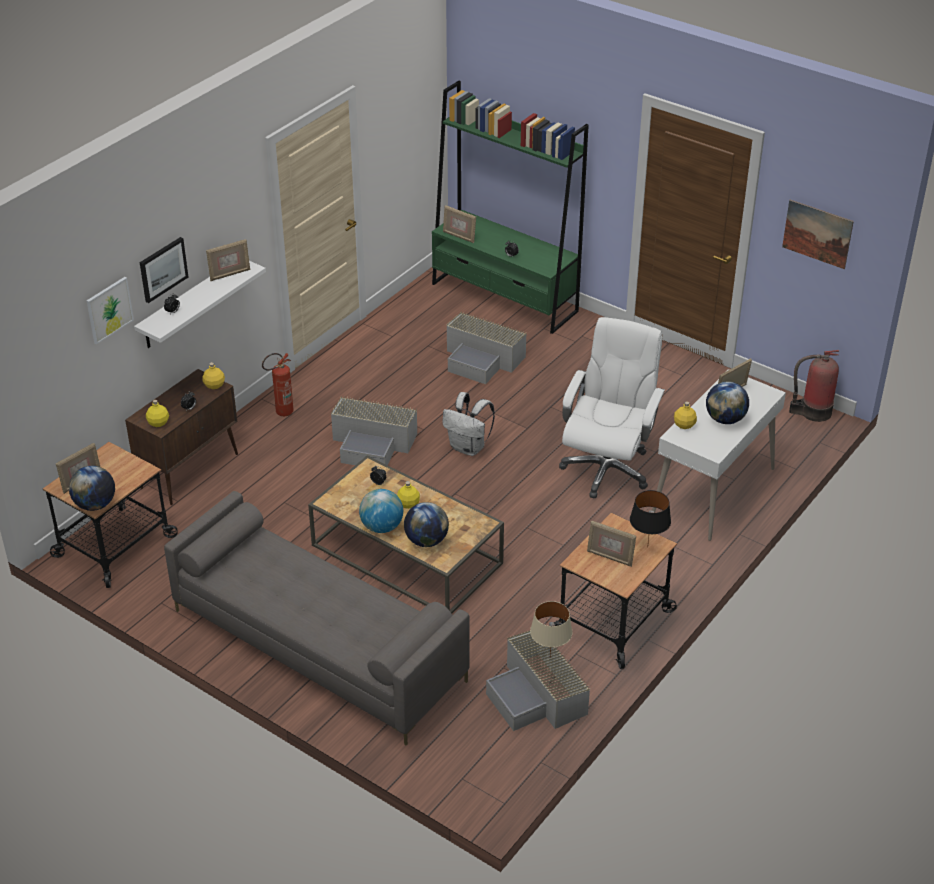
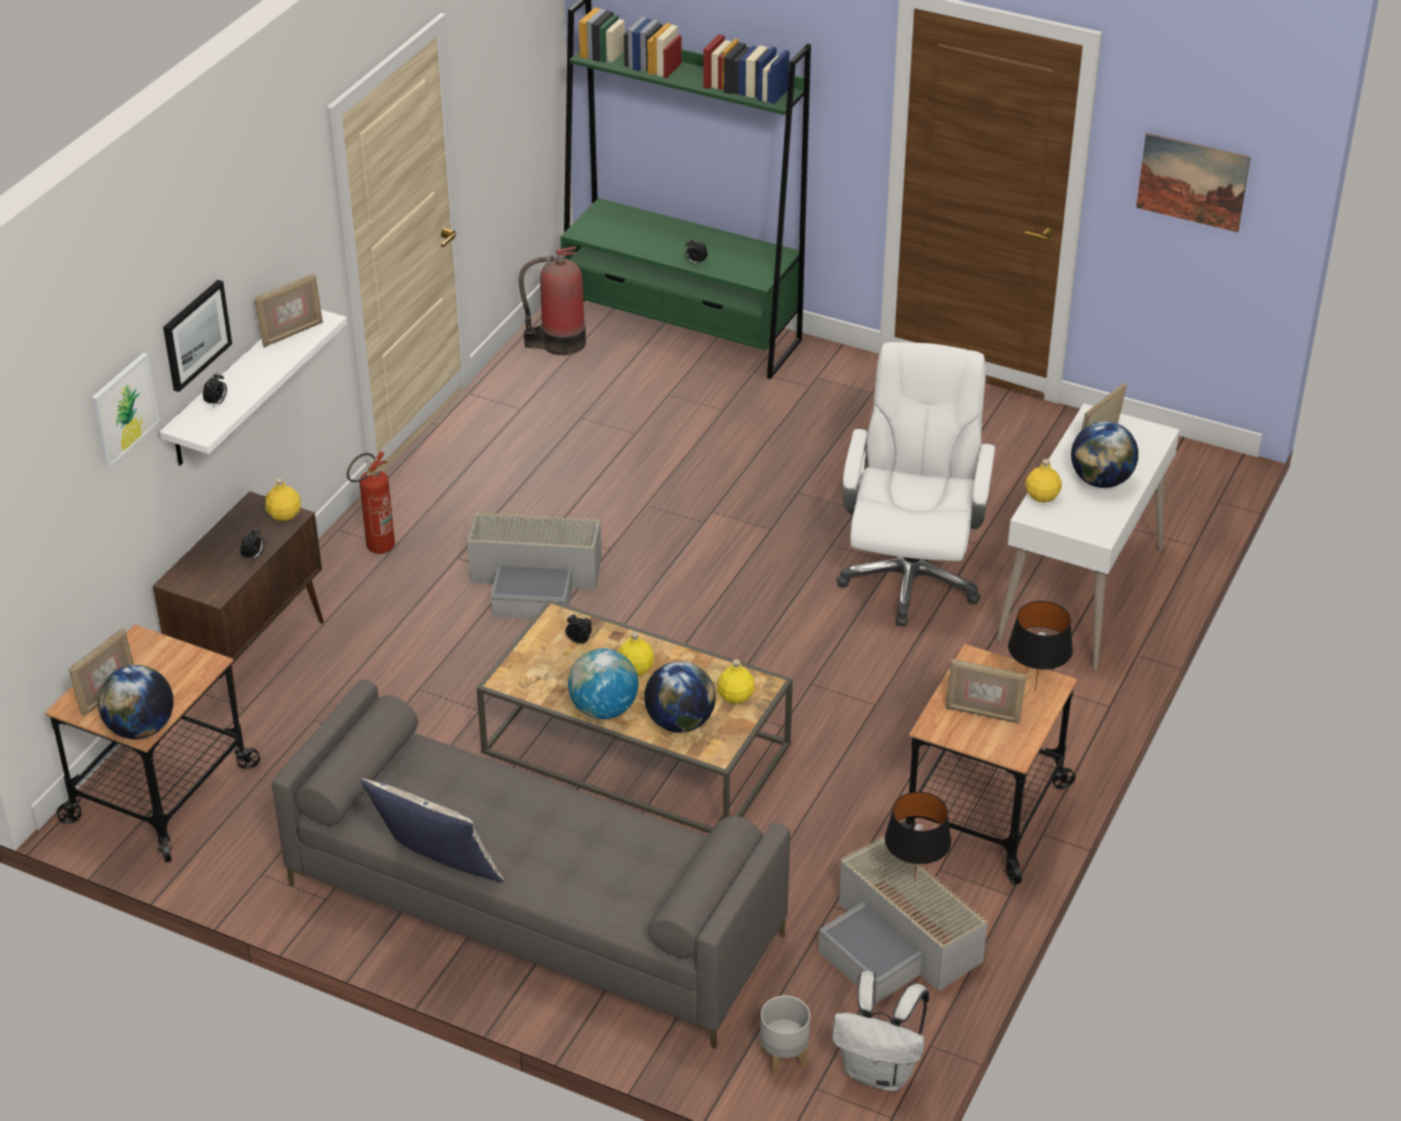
camera: 10 degrees left, 0 degrees up
yellow bottle [146,400,169,427] -> yellow bottle moved to [718,659,754,704]
white backpack [442,392,495,456] -> white backpack moved to [832,971,929,1091]
picture frame [443,206,476,243] -> none
grey storage box [447,312,527,384] -> none
beige table lamp [530,601,573,655] -> black table lamp [885,792,951,882]
fire extinguisher [789,350,839,422] -> fire extinguisher moved to [519,246,586,355]
none -> pillow [361,778,504,882]
none -> grey planter [760,996,810,1076]

